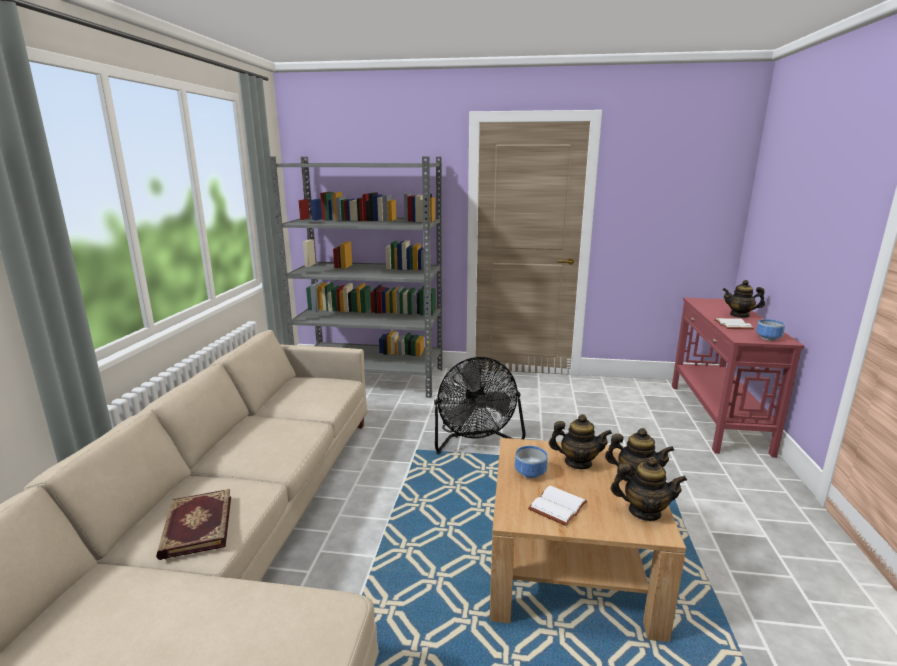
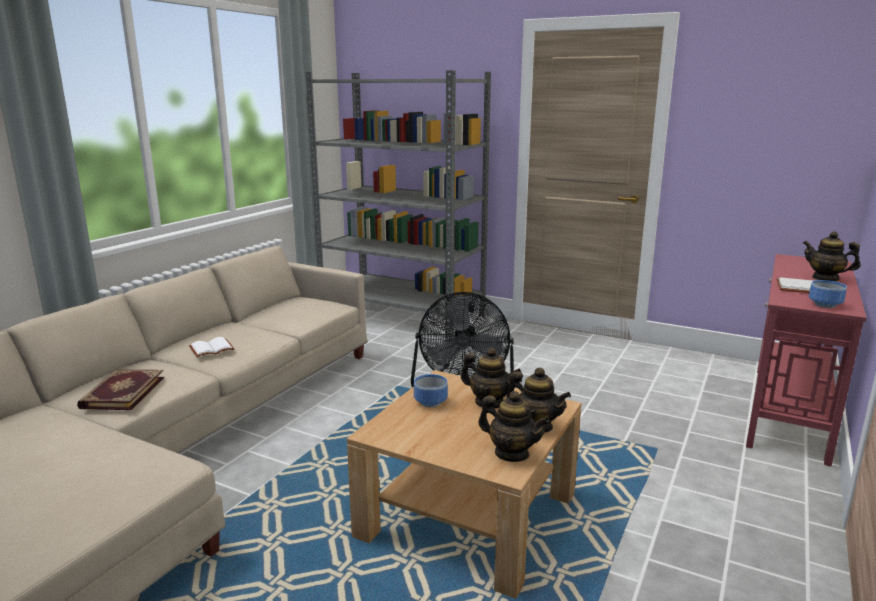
camera: 20 degrees right, 0 degrees up
white book [528,486,587,526] -> white book moved to [189,337,234,357]

